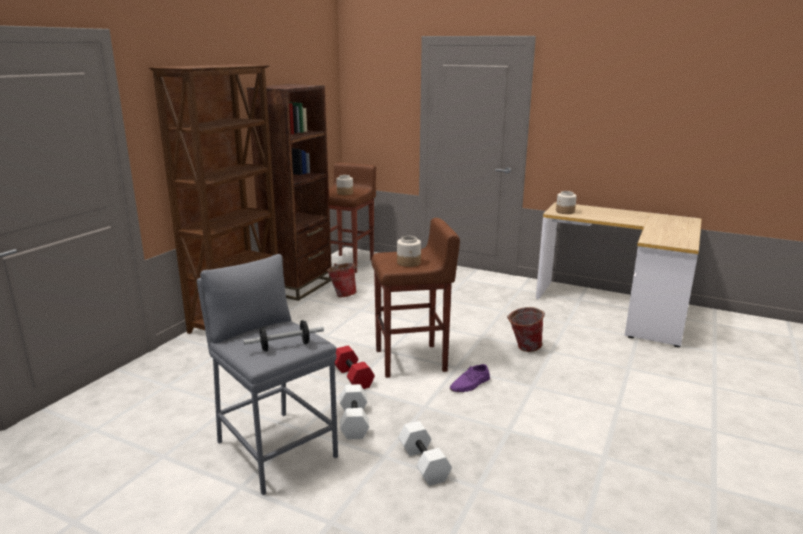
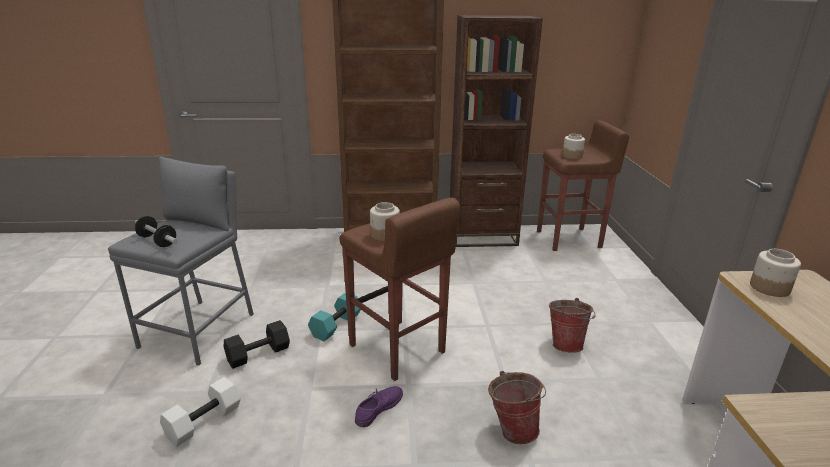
camera: 60 degrees right, 5 degrees up
bucket [327,263,357,297] -> bucket moved to [549,298,596,353]
red dumbbell [335,346,375,389] -> turquoise dumbbell [308,292,361,341]
white dumbbell [340,384,369,440] -> black dumbbell [224,320,290,369]
purple shoe [450,364,490,392] -> purple shoe turned 105 degrees clockwise [355,386,403,427]

